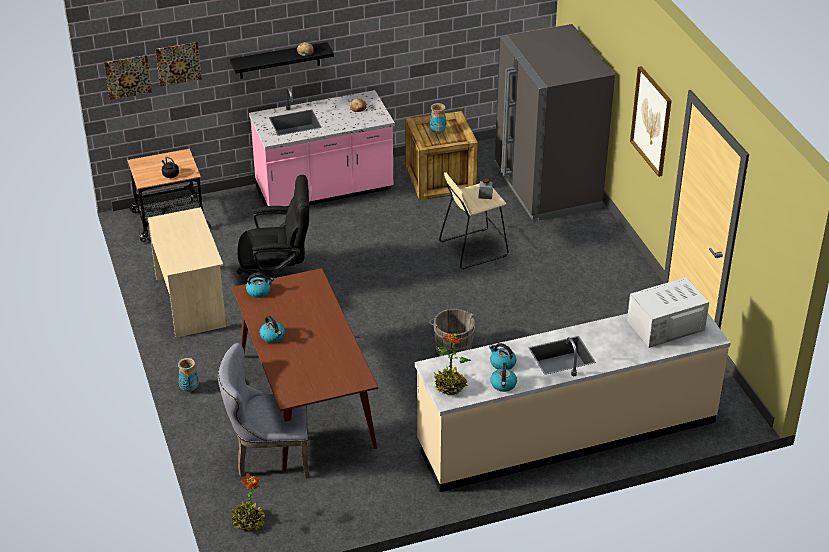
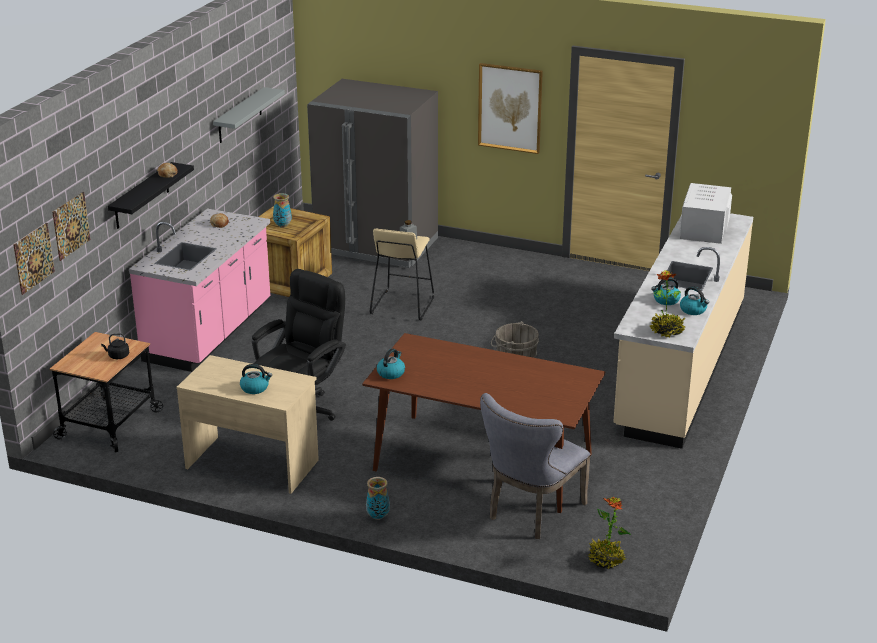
camera: 50 degrees left, 10 degrees down
kettle [260,316,285,343] -> kettle moved to [240,364,272,394]
none -> grey shelf [213,87,285,143]

